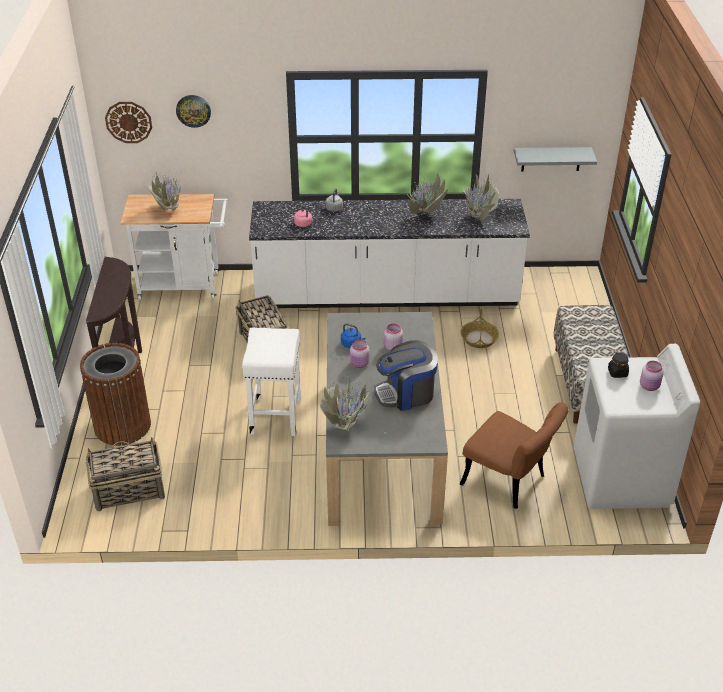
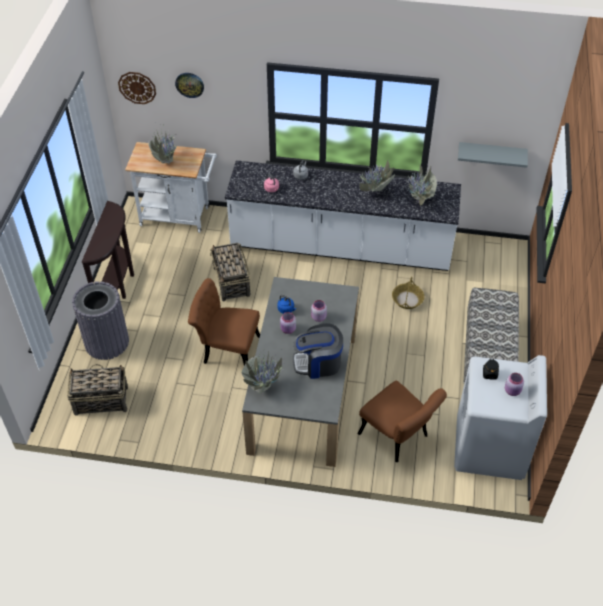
camera: 10 degrees right, 10 degrees up
brown trash can [80,343,151,446] -> grey trash can [72,281,129,360]
white stool [242,327,301,436] -> brown chair [188,278,260,366]

